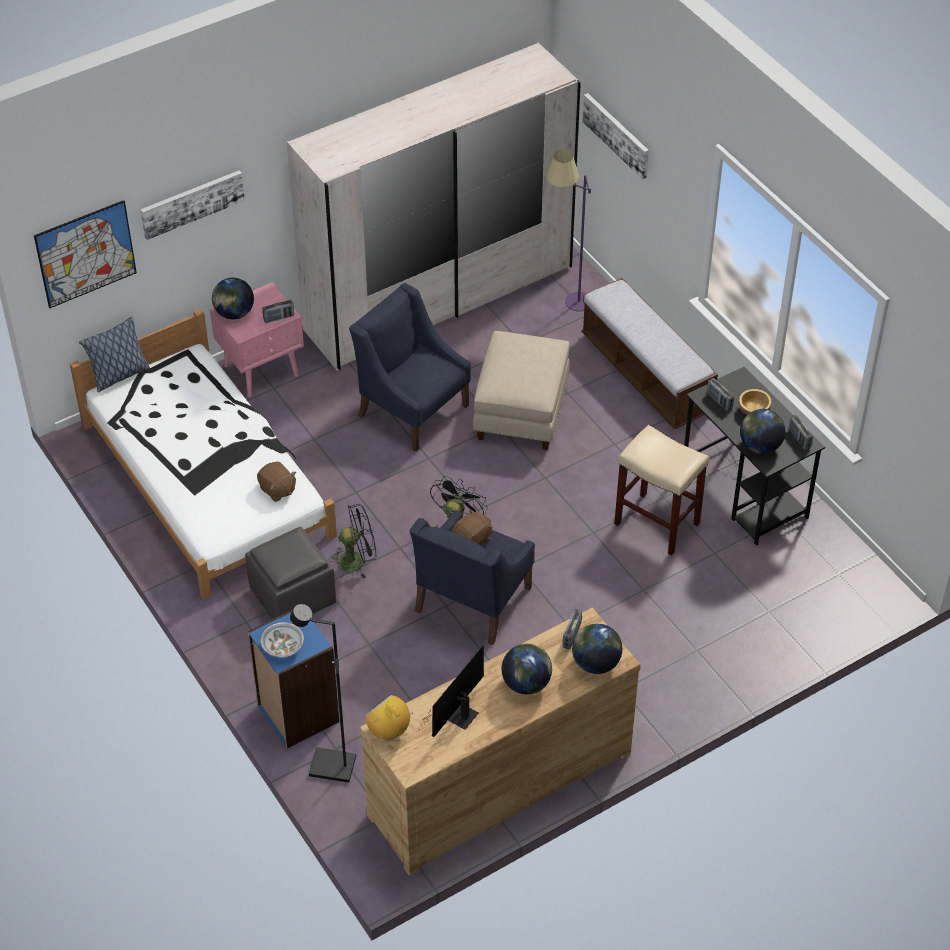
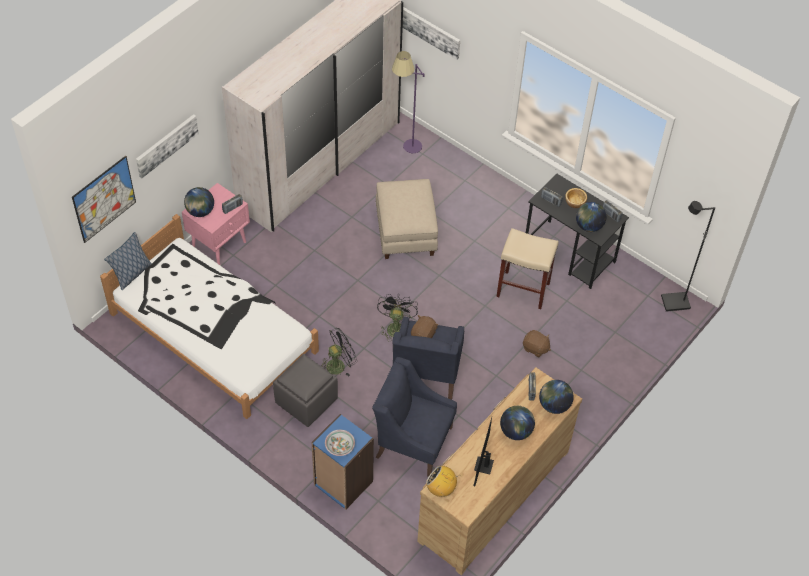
camera: 20 degrees left, 5 degrees up
brown plush toy [257,461,296,502] -> brown plush toy moved to [523,330,551,357]
black floor lamp [290,604,356,783] -> black floor lamp moved to [661,201,715,312]
blue armchair [349,283,471,452] -> blue armchair moved to [372,357,457,477]
bench [582,278,718,429] -> none

